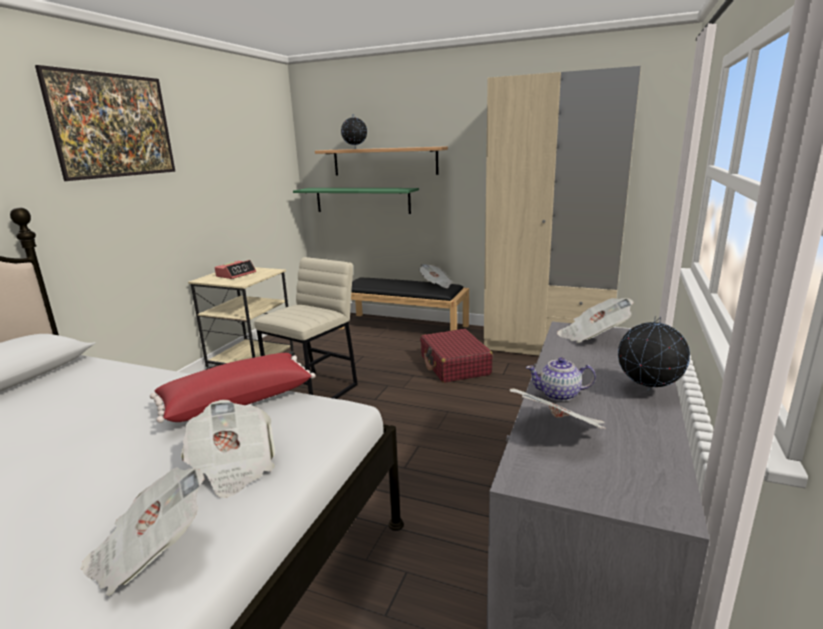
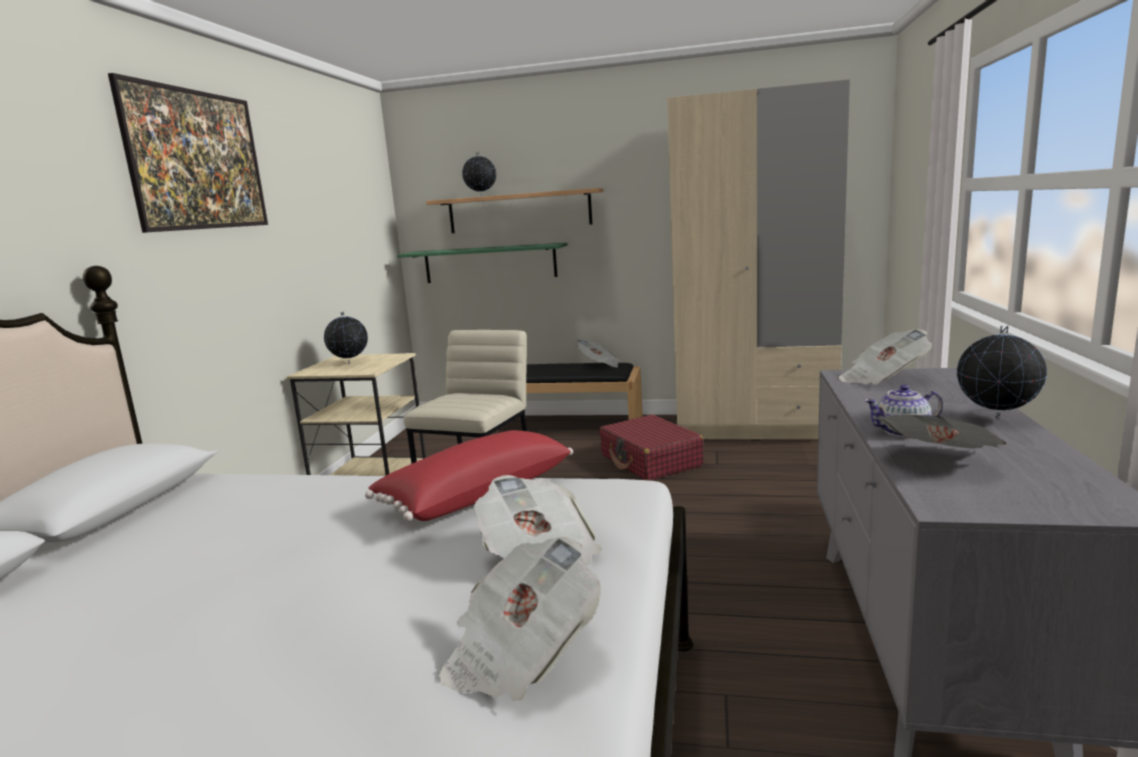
camera: 10 degrees left, 5 degrees down
alarm clock [215,260,256,279] -> globe [324,311,368,364]

